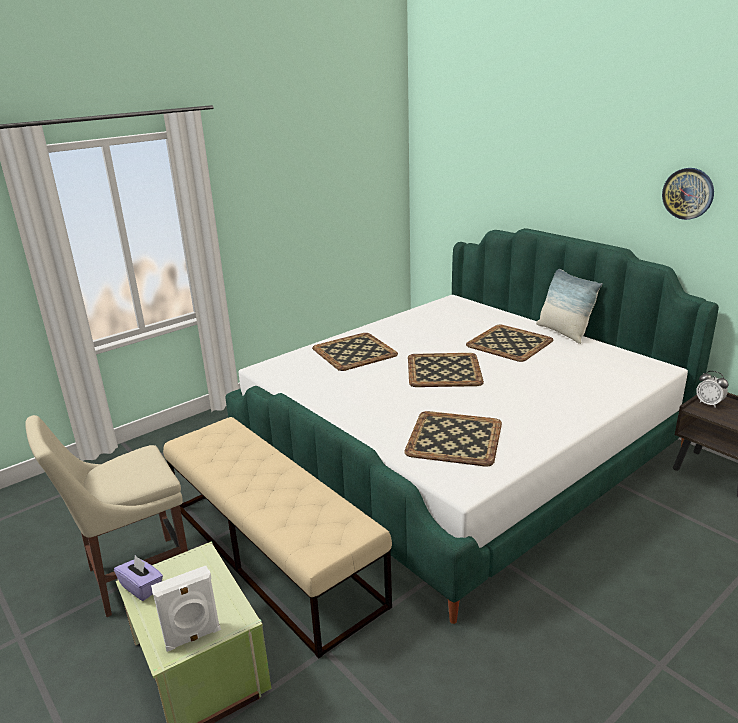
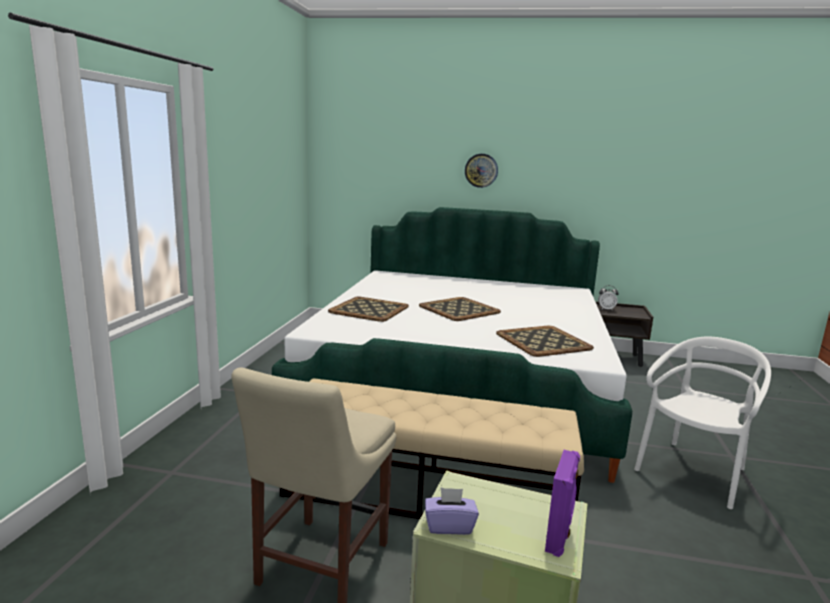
camera: 40 degrees left, 10 degrees down
white speaker [151,566,221,652] -> purple speaker [545,450,580,557]
tray [466,325,553,362] -> none
pillow [536,269,603,344] -> none
wall clock [662,168,714,220] -> wall clock moved to [465,154,498,188]
none -> white chair [634,337,771,509]

